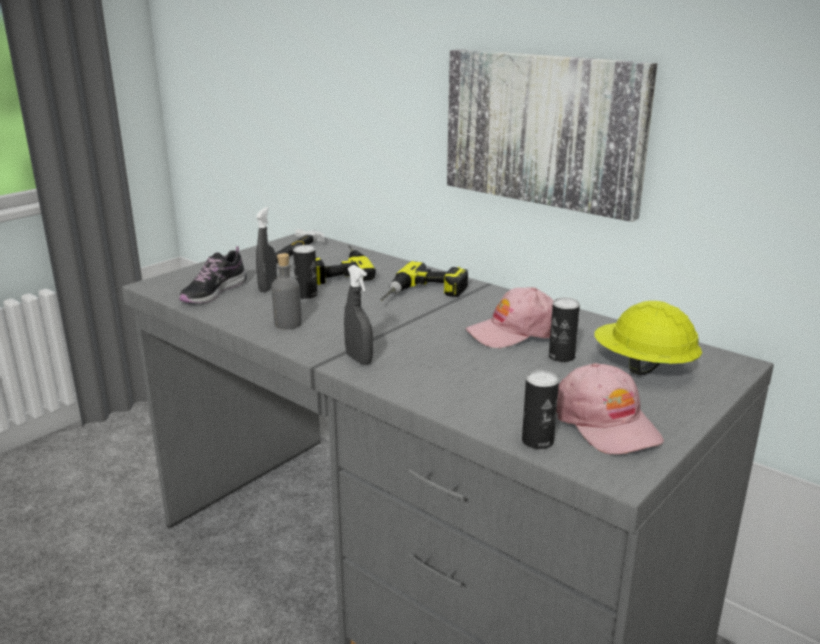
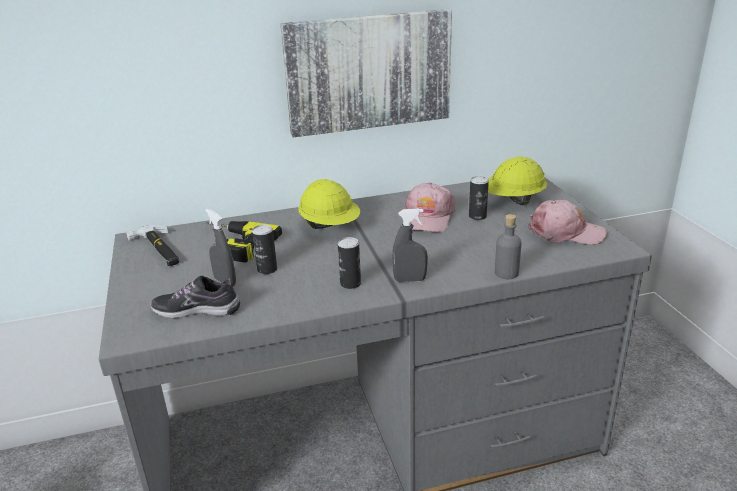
camera: 55 degrees left, 5 degrees up
shoe [179,246,247,303] -> shoe turned 120 degrees clockwise [150,276,240,319]
grey bottle [271,253,302,329] -> grey bottle moved to [495,214,521,279]
power drill [380,261,468,300] -> yellow hard hat [298,179,360,229]
can [522,370,559,449] -> can moved to [338,237,361,289]

